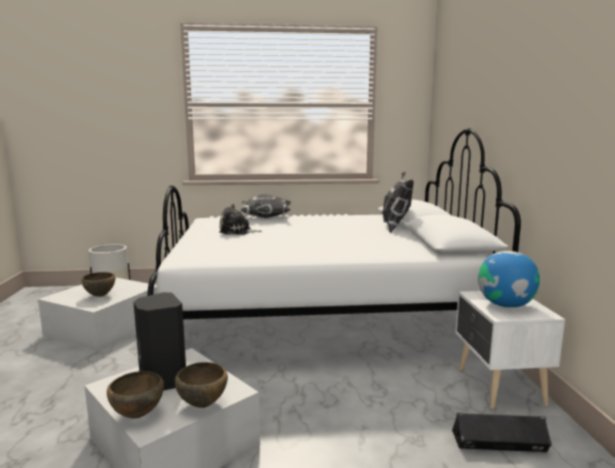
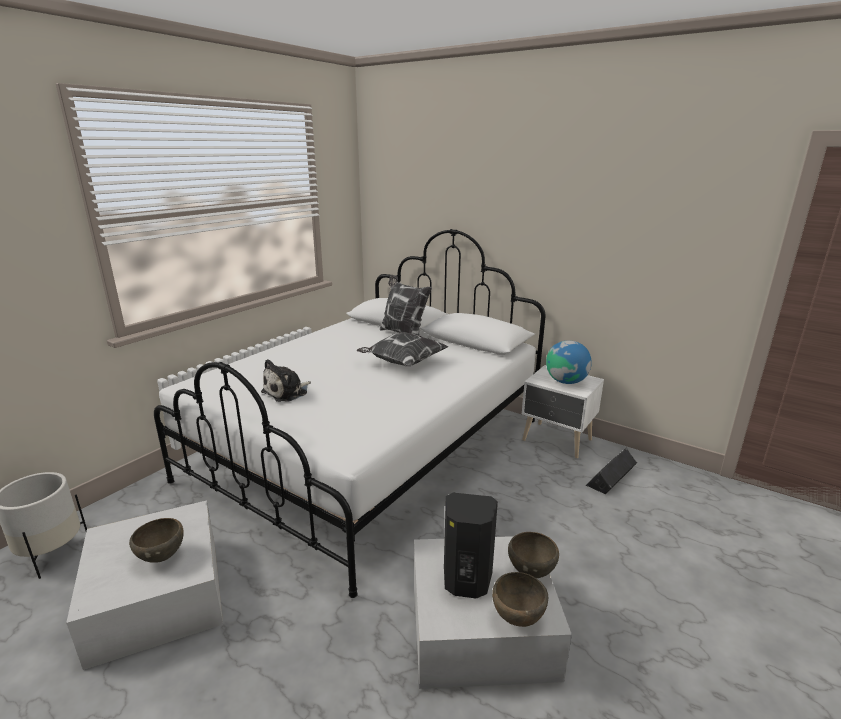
camera: 50 degrees left, 10 degrees up
pillow [240,194,291,218] -> pillow moved to [356,332,449,366]

